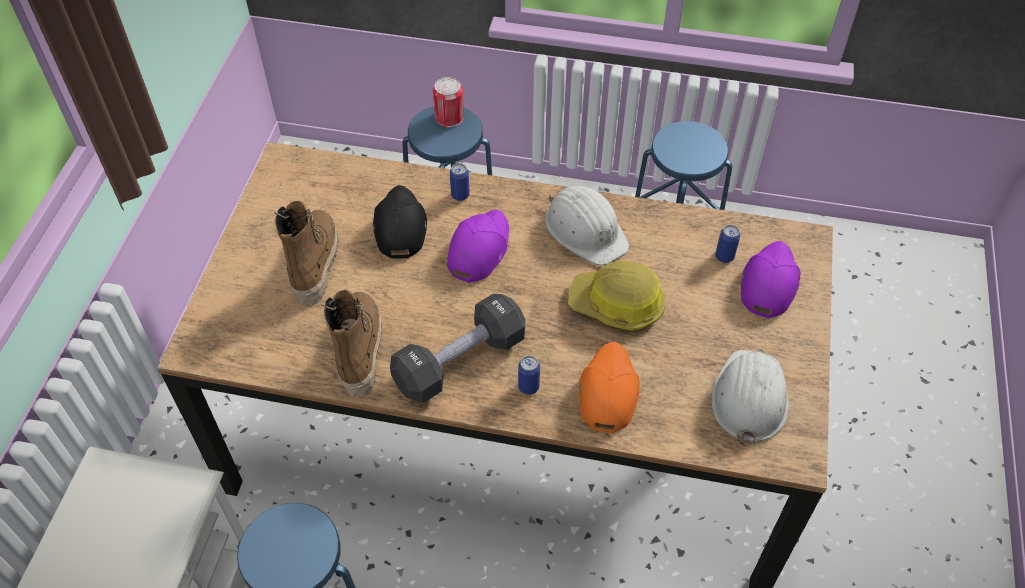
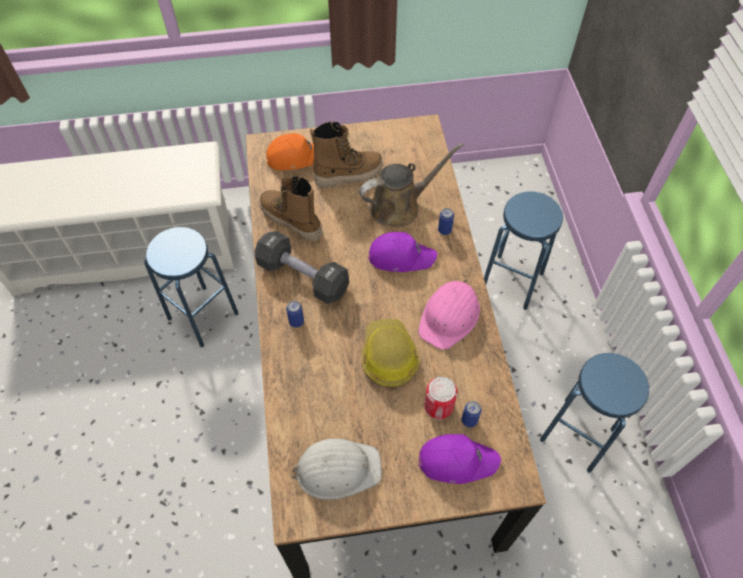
camera: 70 degrees right, 5 degrees up
boot [321,290,382,397] -> boot turned 120 degrees counterclockwise [260,176,322,241]
black cap [373,185,427,259] -> brown watering can [359,143,464,227]
can [433,77,464,127] -> can moved to [424,377,457,420]
white hard hat [545,186,630,265] -> pink hard hat [418,280,480,350]
orange cap [579,342,640,434] -> orange cap moved to [266,133,314,170]

